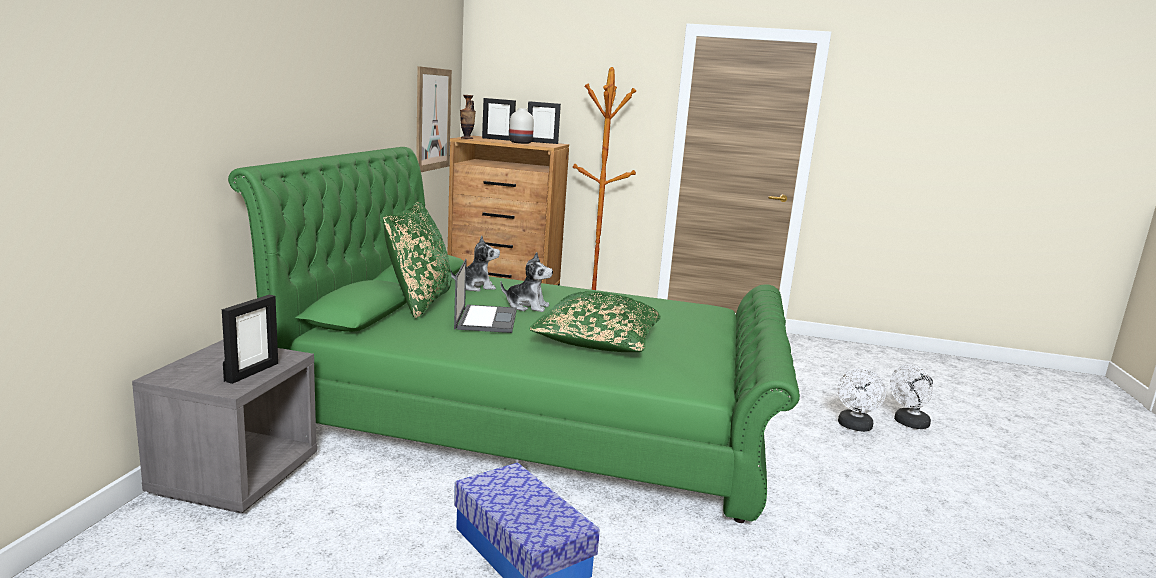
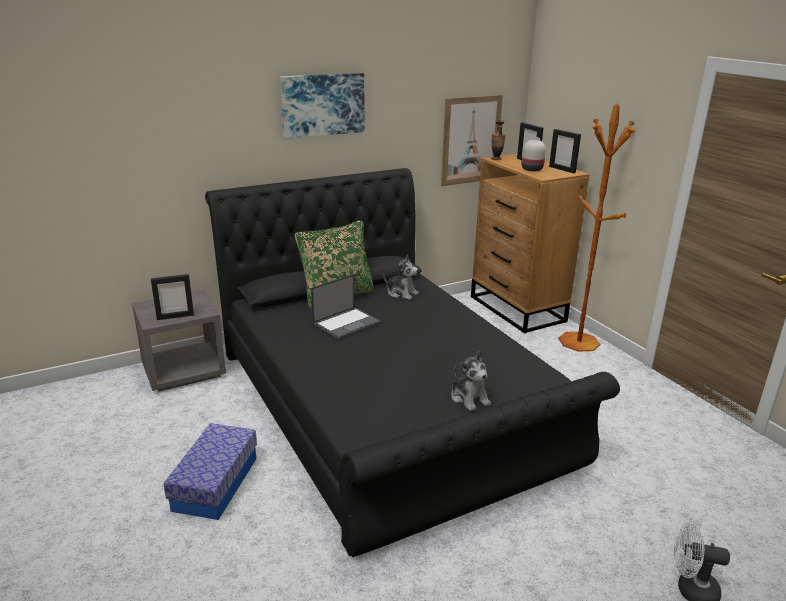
camera: 50 degrees right, 10 degrees up
green bed [228,147,800,523] -> black bed [205,168,620,557]
plush toy [500,252,553,312] -> plush toy moved to [451,351,491,411]
green pillow [529,291,660,352] -> none
white fan [837,369,886,432] -> none
none -> picture [280,73,364,139]

